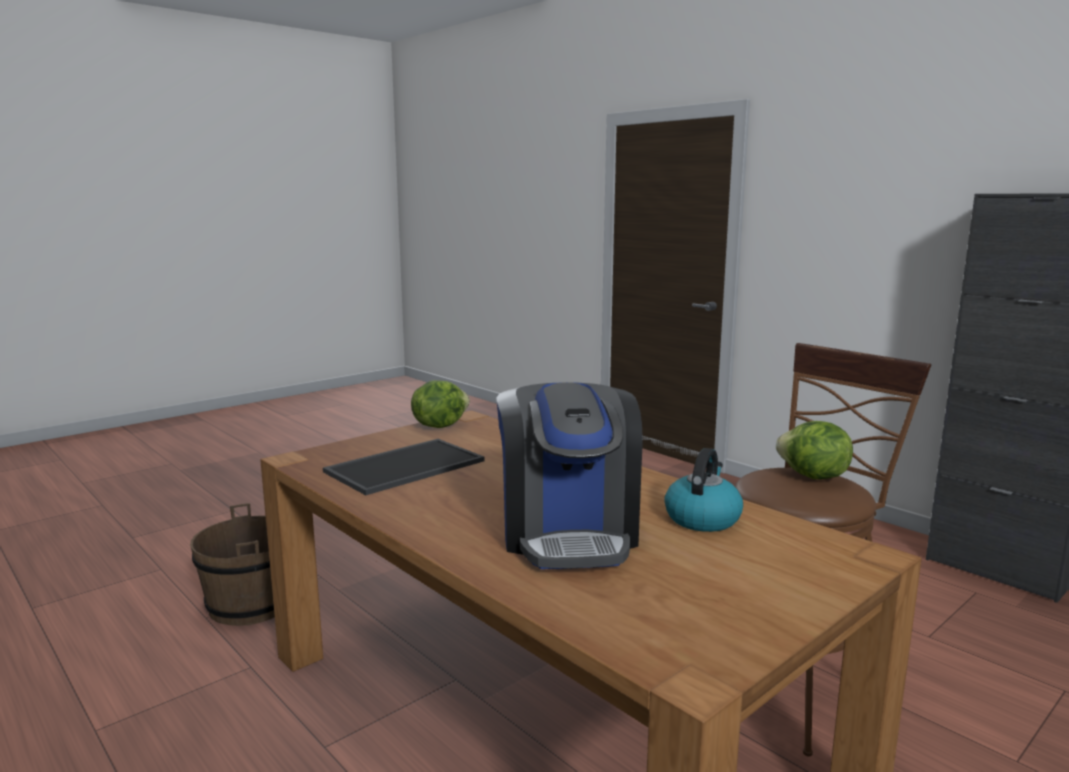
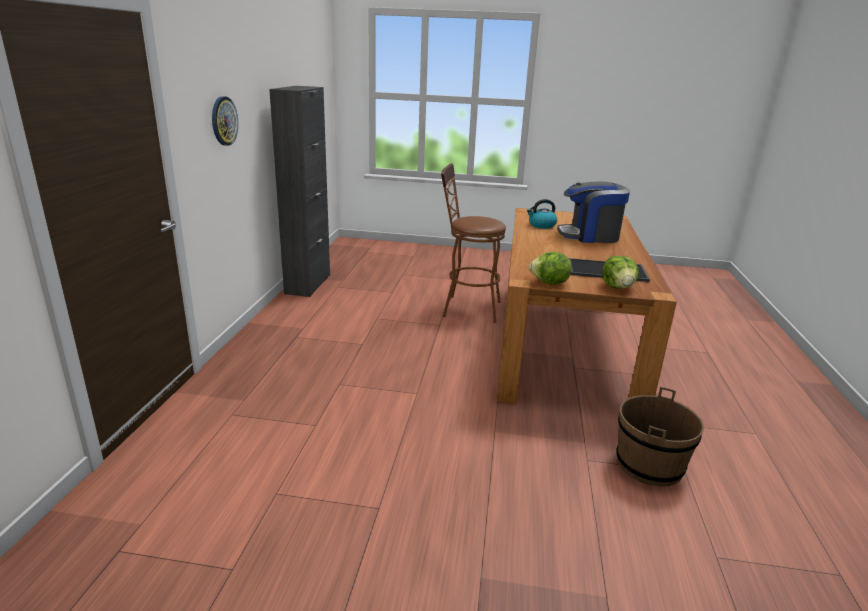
camera: 130 degrees left, 10 degrees up
coffee machine [497,382,643,569] -> coffee machine turned 135 degrees counterclockwise [557,182,630,243]
lettuce [776,421,853,479] -> lettuce moved to [602,256,639,289]
none -> wall clock [212,96,238,146]

